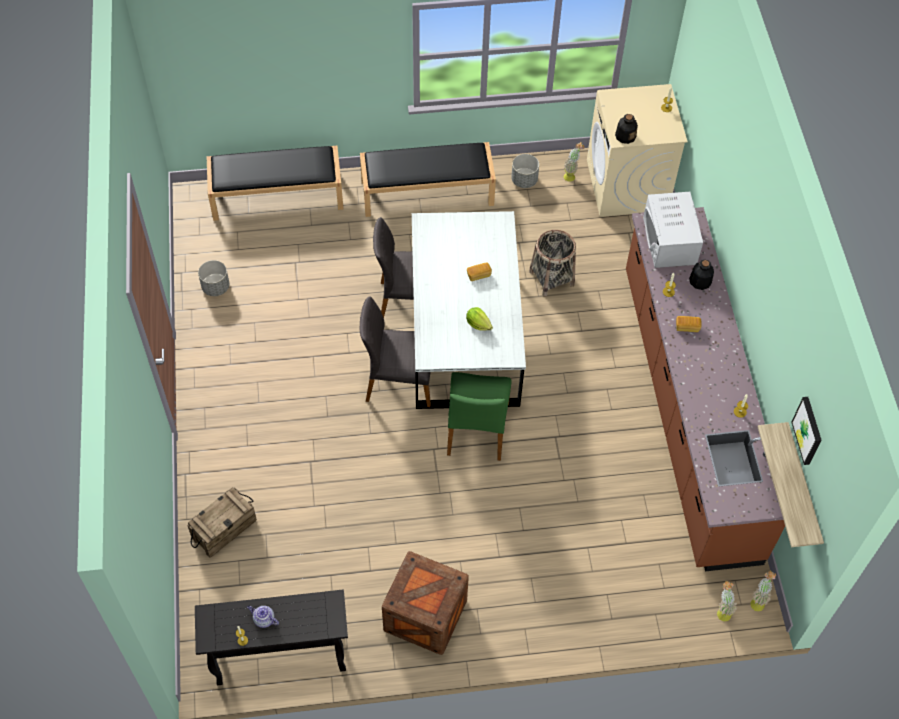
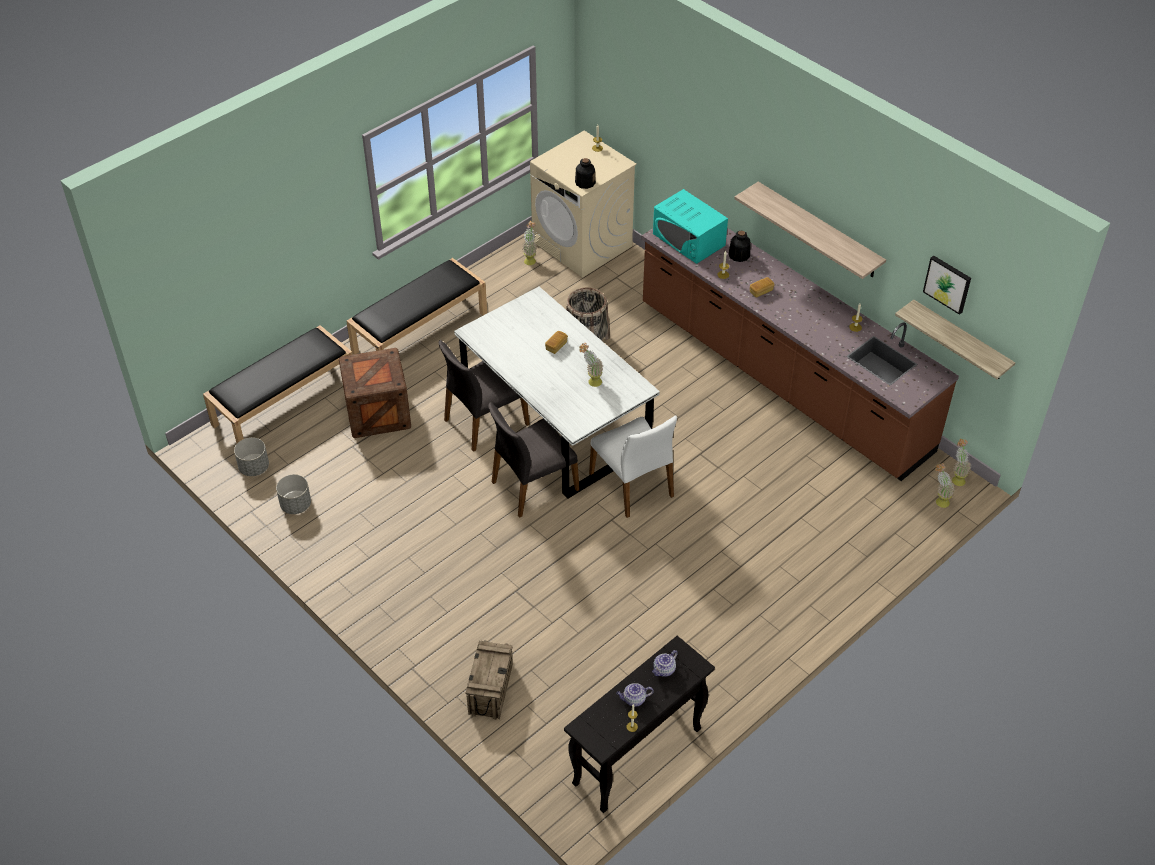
camera: 35 degrees left, 10 degrees down
crate [382,551,469,655] -> crate moved to [339,348,411,438]
green chair [447,372,512,461] -> white chair [589,415,677,518]
lettuce [466,307,493,331] -> potted plant [579,343,604,387]
grey planter [511,154,539,188] -> grey planter moved to [234,437,269,476]
white microwave [643,192,703,268] -> turquoise microwave [653,189,728,264]
none -> teapot [652,650,678,677]
none -> shelf [734,182,886,279]

